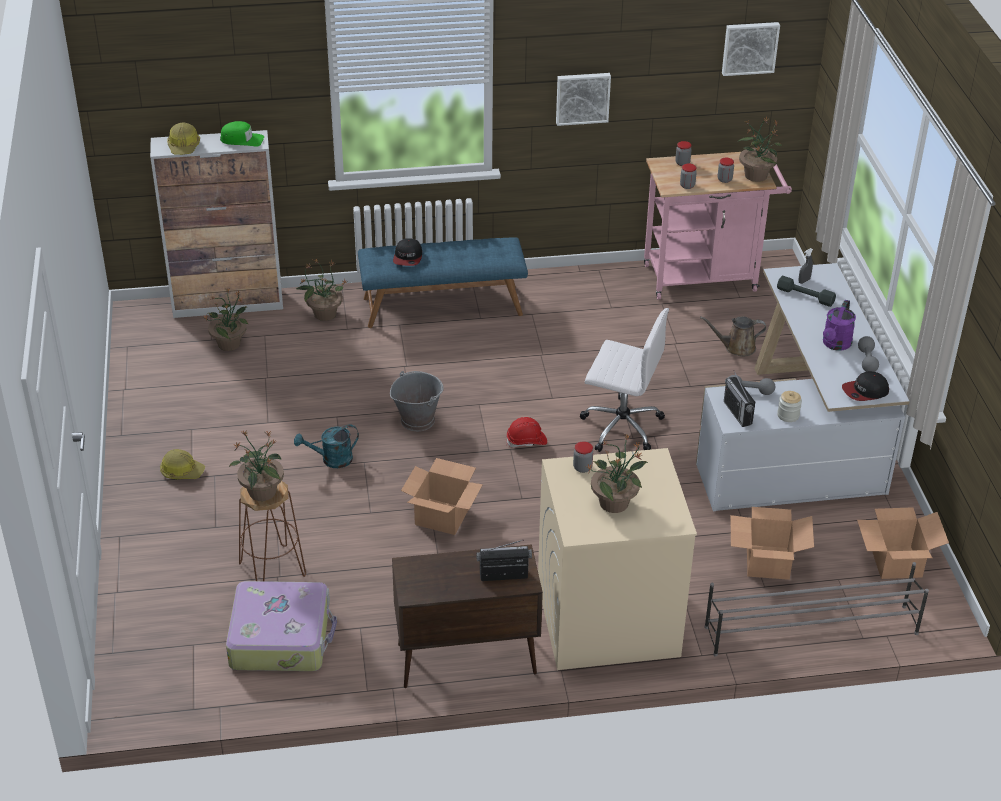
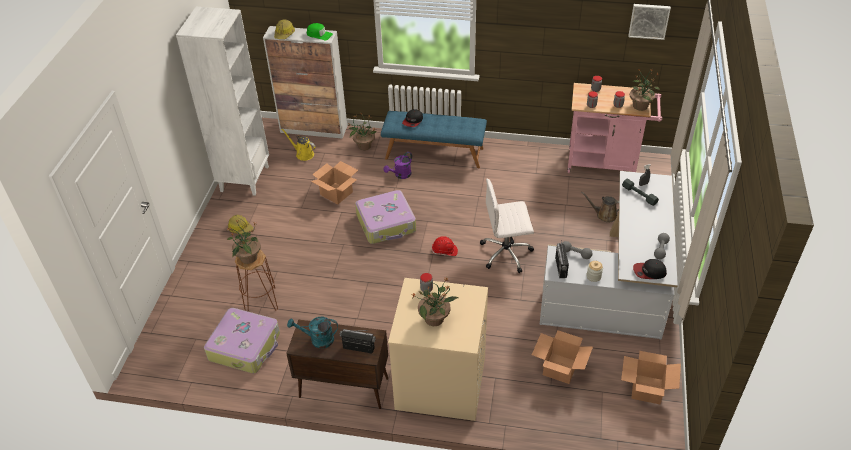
camera: 20 degrees right, 5 degrees up
potted plant [203,288,249,351] -> yellow watering can [281,129,316,161]
turquoise watering can [294,425,359,468] -> turquoise watering can moved to [287,317,338,348]
grey bucket [390,371,444,431] -> suitcase [355,190,416,244]
cardboard box [401,458,483,535] -> cardboard box moved to [311,161,358,204]
picture [556,73,611,126] -> none
white office chair [580,308,669,452] -> white office chair turned 135 degrees clockwise [480,178,534,273]
grey shoe rack [704,562,929,657] -> none
purple watering can [823,300,856,351] -> purple watering can moved to [384,152,412,179]
none -> white bookcase [176,7,269,196]

